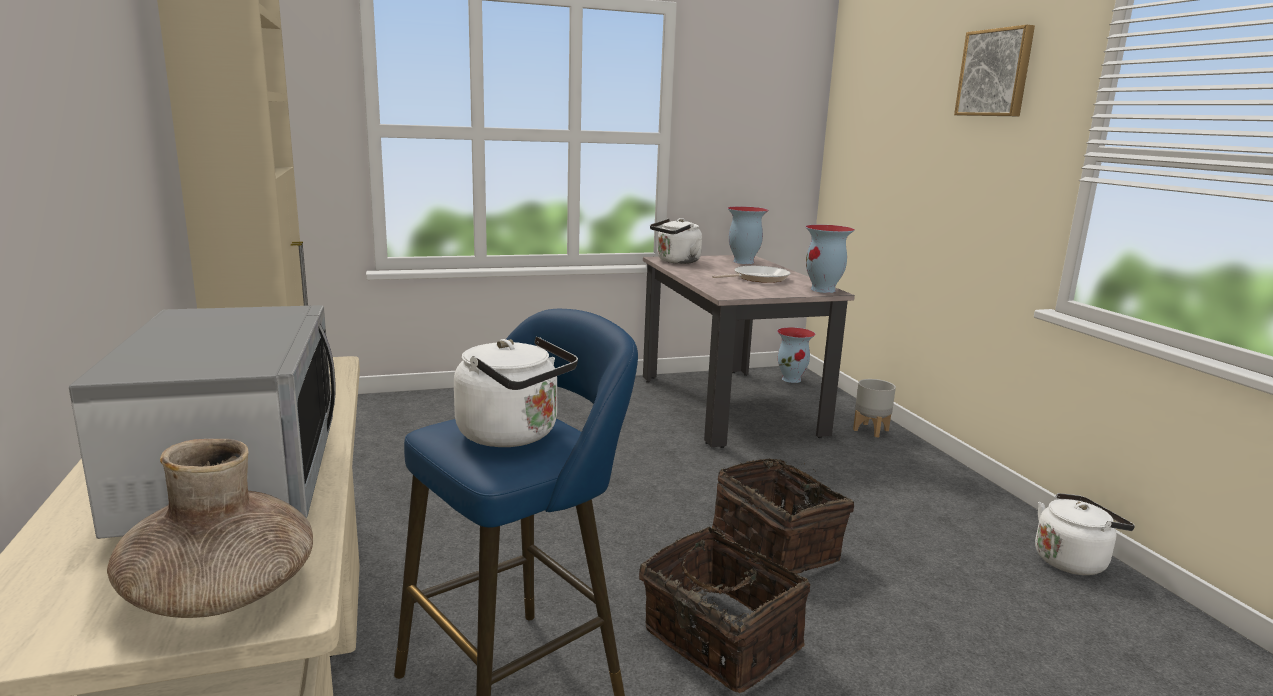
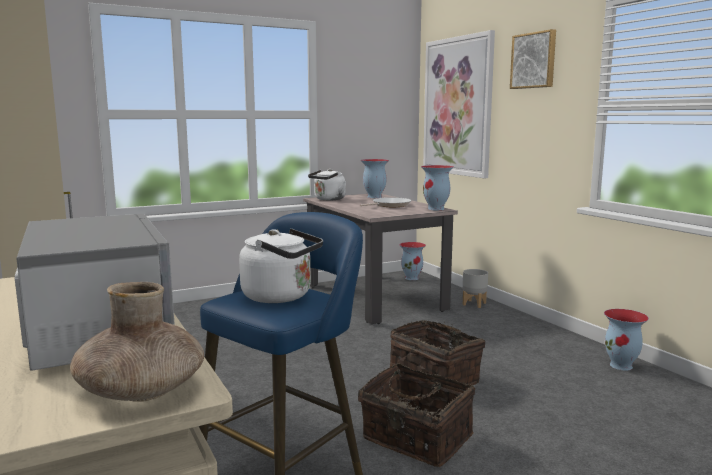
camera: 10 degrees left, 5 degrees down
white kettle [1035,493,1135,575] -> vase [604,309,649,371]
none -> picture [423,30,495,178]

